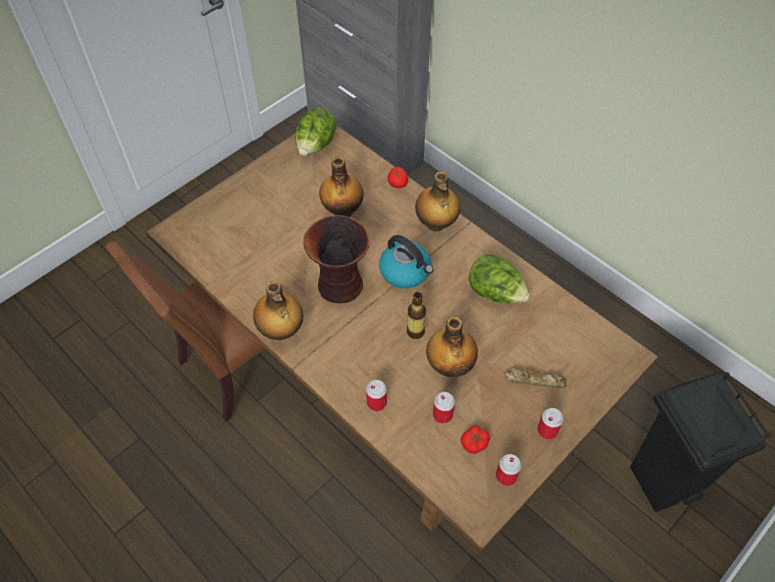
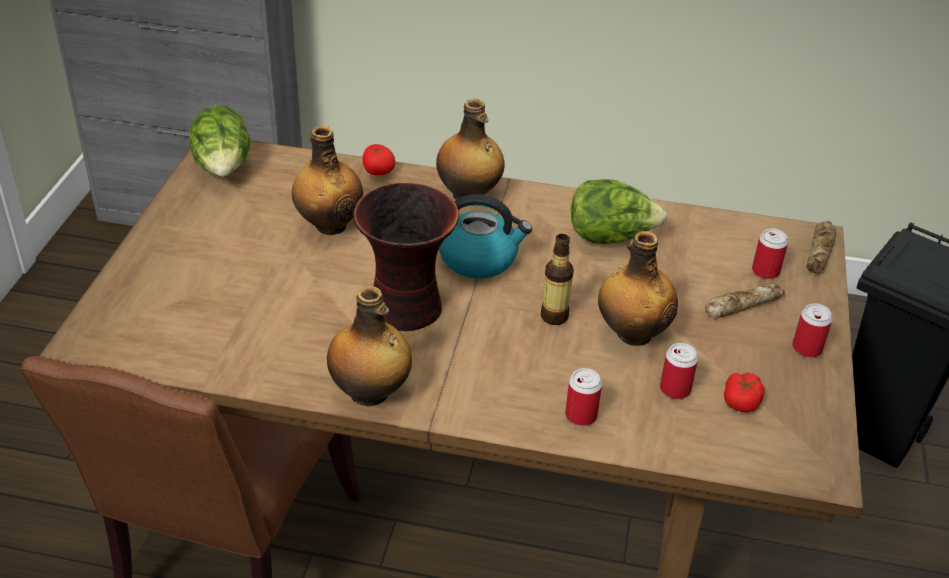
camera: 35 degrees left, 15 degrees down
can [496,454,521,486] -> can moved to [752,229,788,279]
none -> bread [806,221,836,274]

